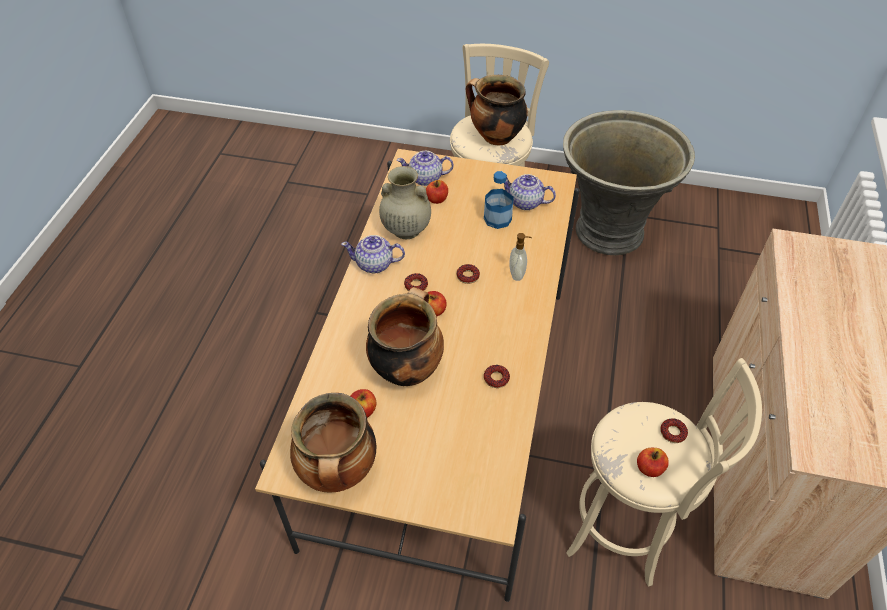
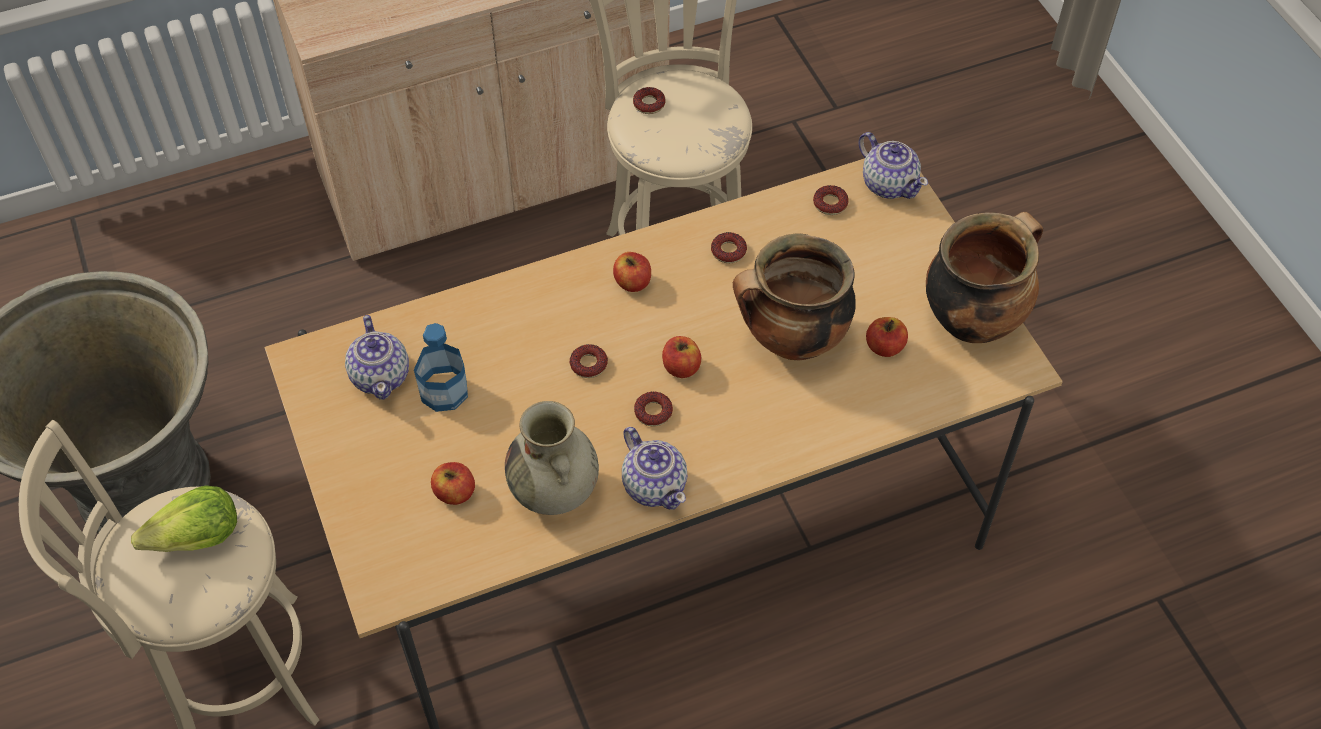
camera: 125 degrees left, 5 degrees up
teapot [397,151,453,186] -> teapot moved to [858,132,928,199]
cooking pot [466,75,528,145] -> lettuce [131,485,237,552]
soap dispenser [510,233,532,281] -> none
apple [637,448,669,477] -> apple moved to [613,252,651,292]
none -> donut [813,185,849,215]

